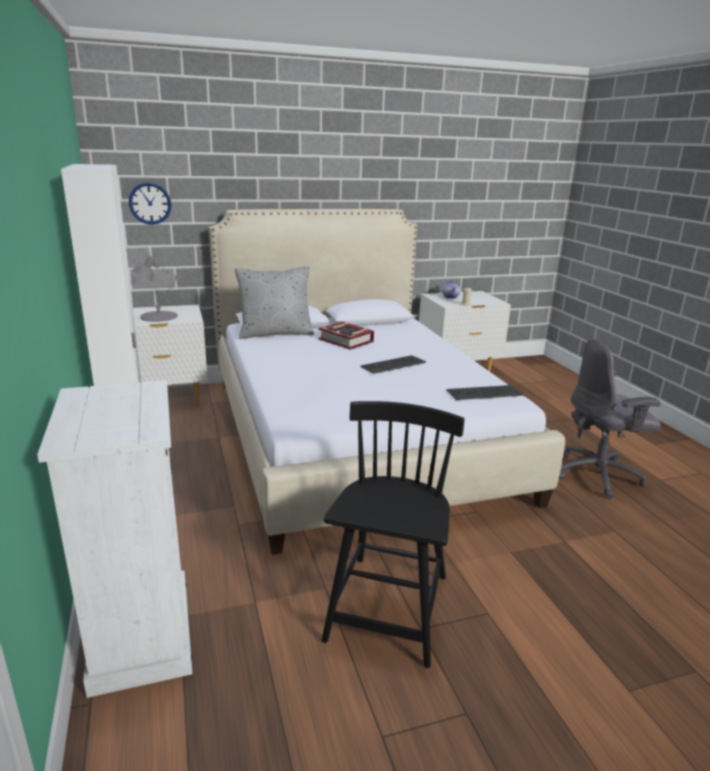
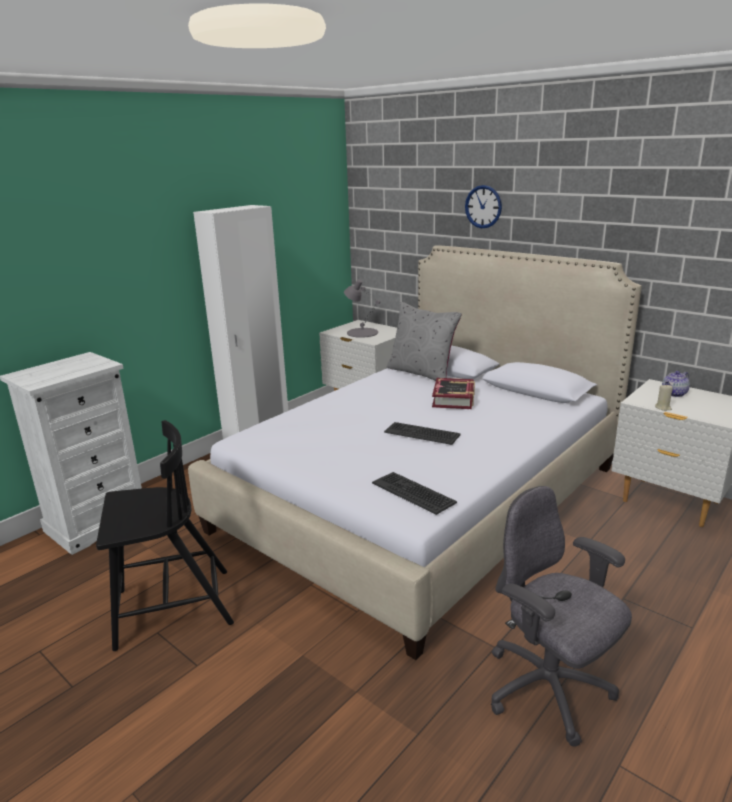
camera: 60 degrees right, 0 degrees up
wall clock [129,182,171,225] -> wall clock moved to [465,185,502,228]

